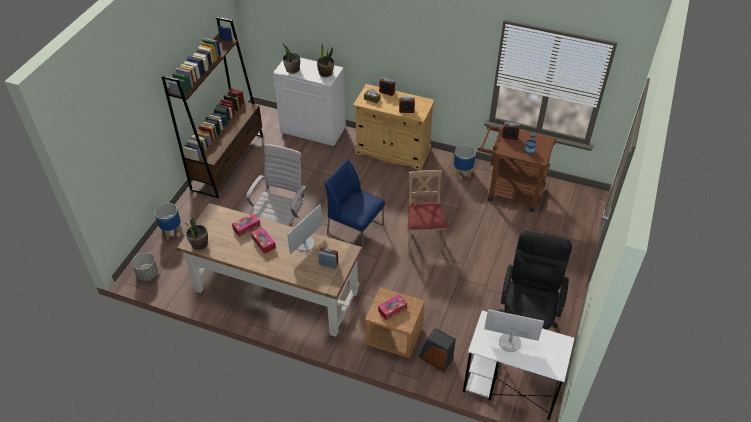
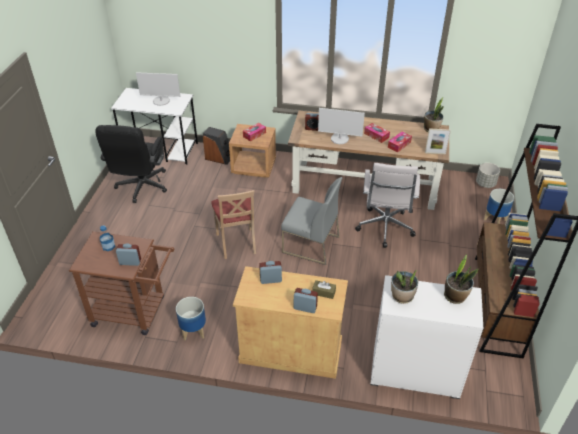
camera: 170 degrees right, 5 degrees down
monitor [287,204,322,254] -> monitor turned 105 degrees counterclockwise [318,108,365,144]
blue chair [325,159,385,251] -> grey chair [281,177,343,265]
none -> picture frame [425,128,451,154]

